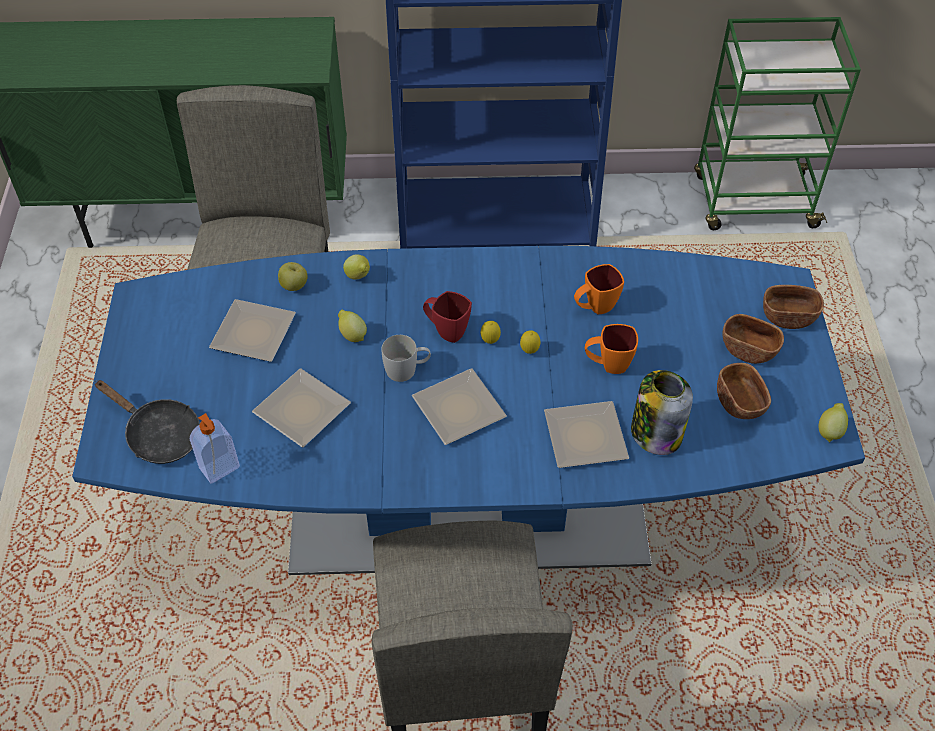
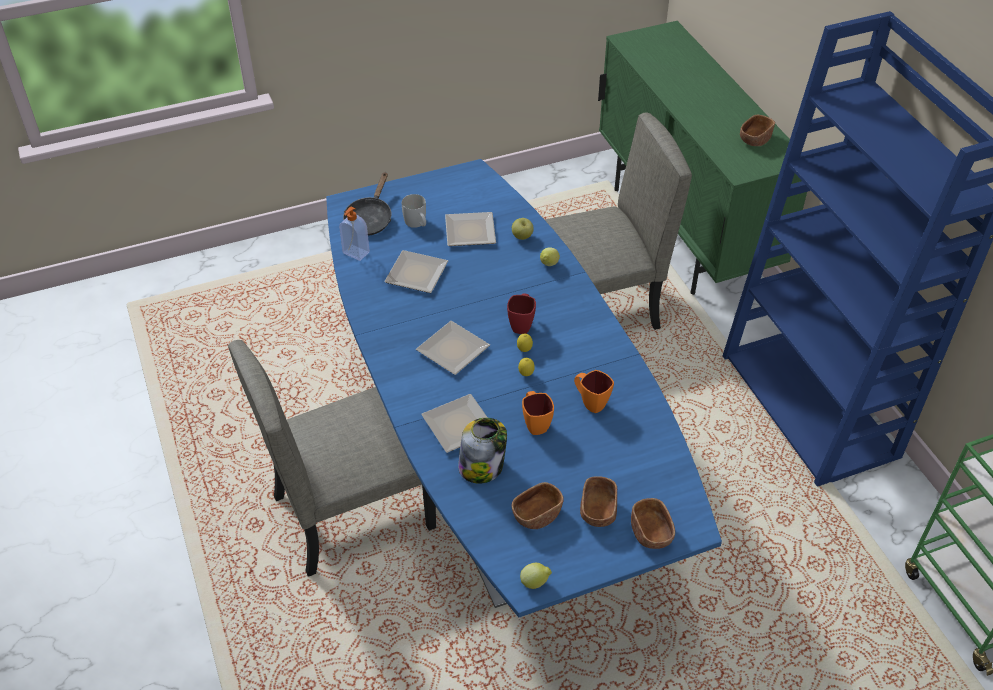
camera: 70 degrees right, 5 degrees down
lemon [338,310,367,342] -> none
white mug [382,335,431,382] -> white mug moved to [402,194,426,228]
none -> brown bowl [740,115,775,146]

